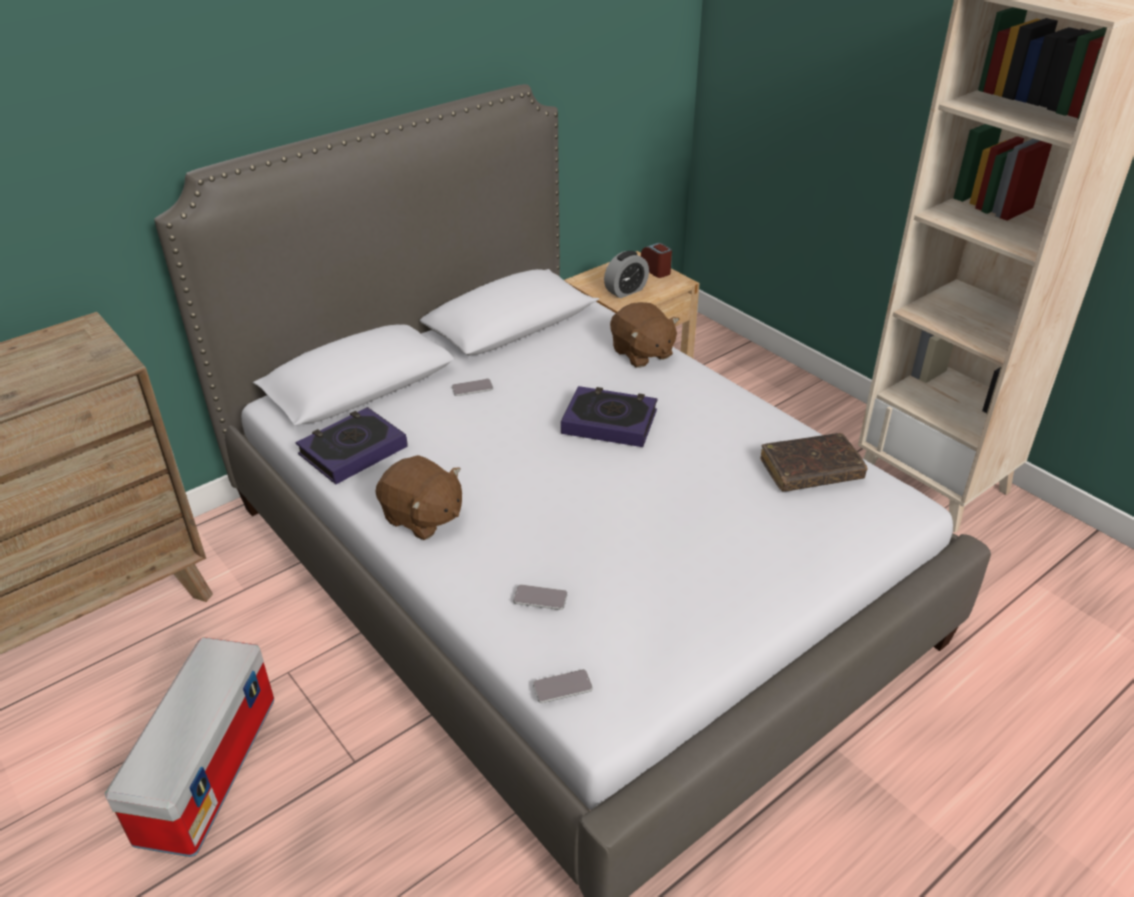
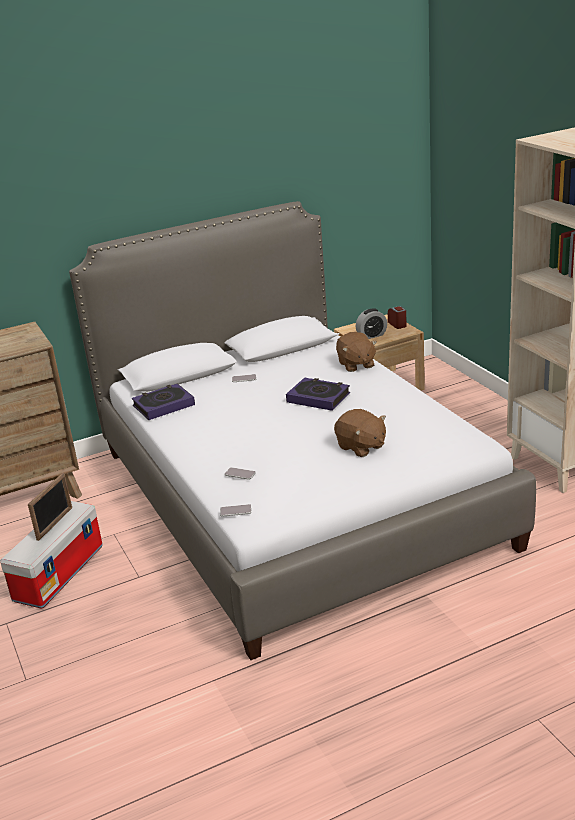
camera: 15 degrees right, 10 degrees down
brown plush toy [375,455,462,540] -> brown plush toy moved to [334,409,386,457]
brown book [760,433,868,491] -> none
none -> picture frame [28,473,72,541]

